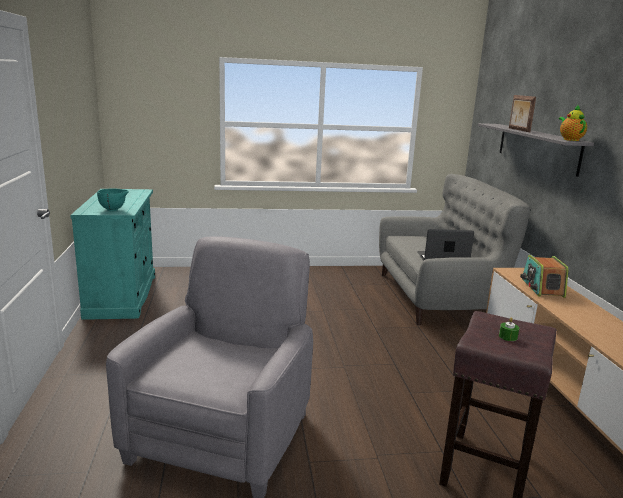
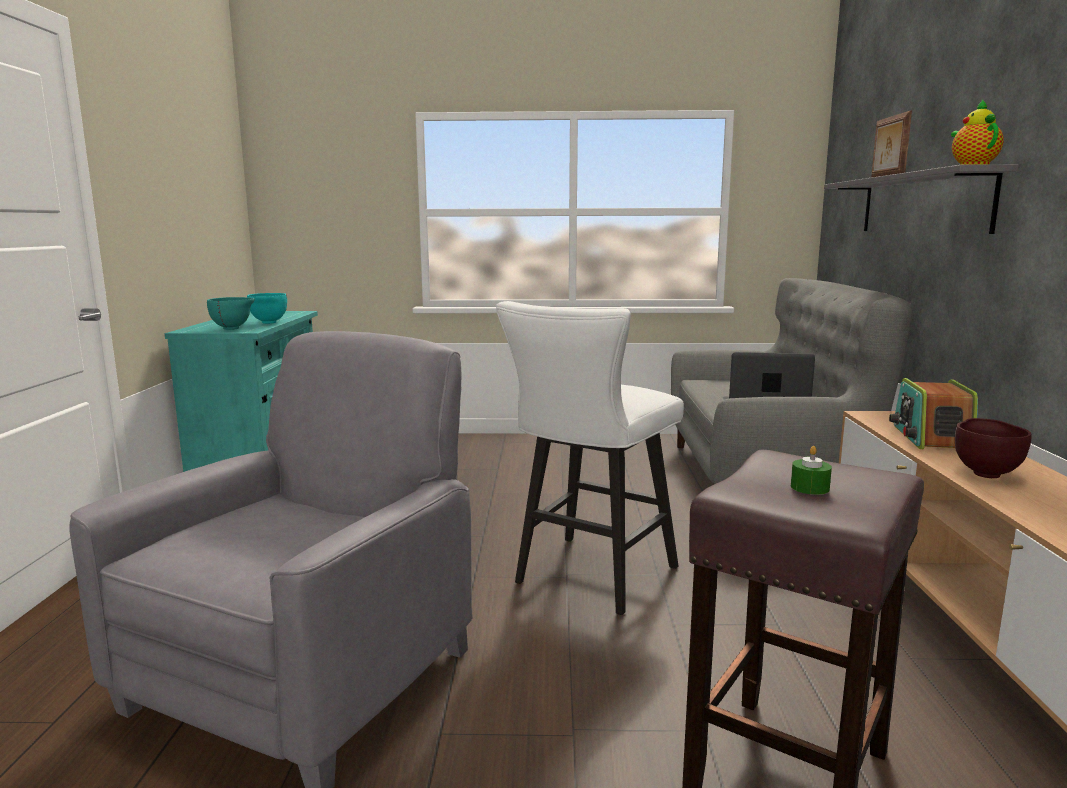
camera: 10 degrees right, 5 degrees down
none -> turquoise bowl [247,293,287,324]
none -> white stool [496,301,684,615]
none -> brown bowl [955,418,1031,478]

